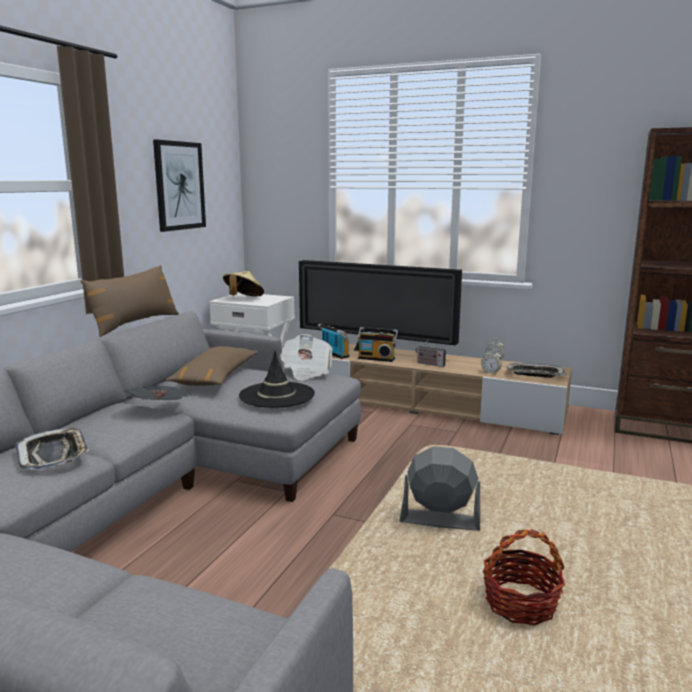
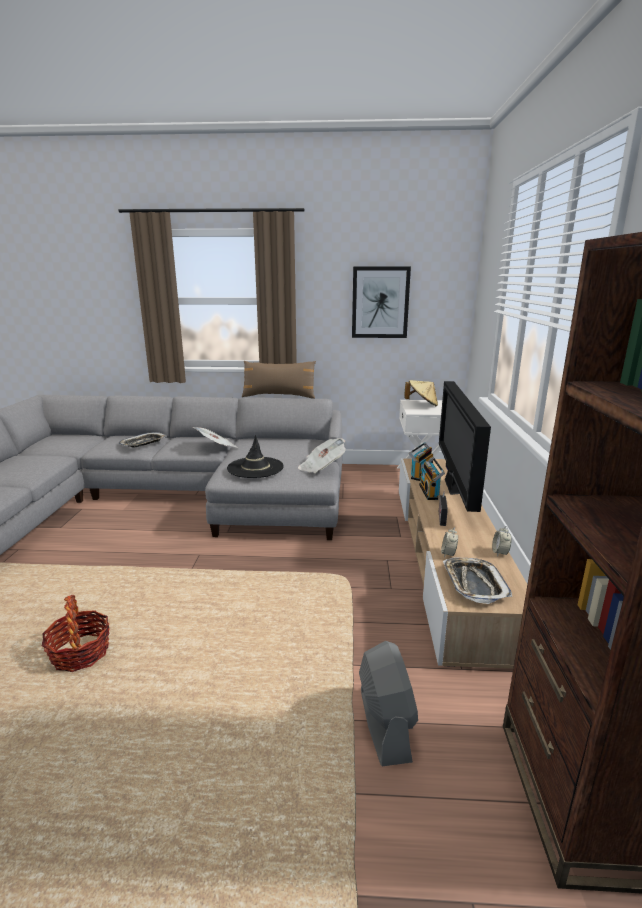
camera: 70 degrees right, 5 degrees up
brown pillow [166,346,258,386] -> none
grey fan [400,446,480,531] -> grey fan moved to [359,641,418,766]

